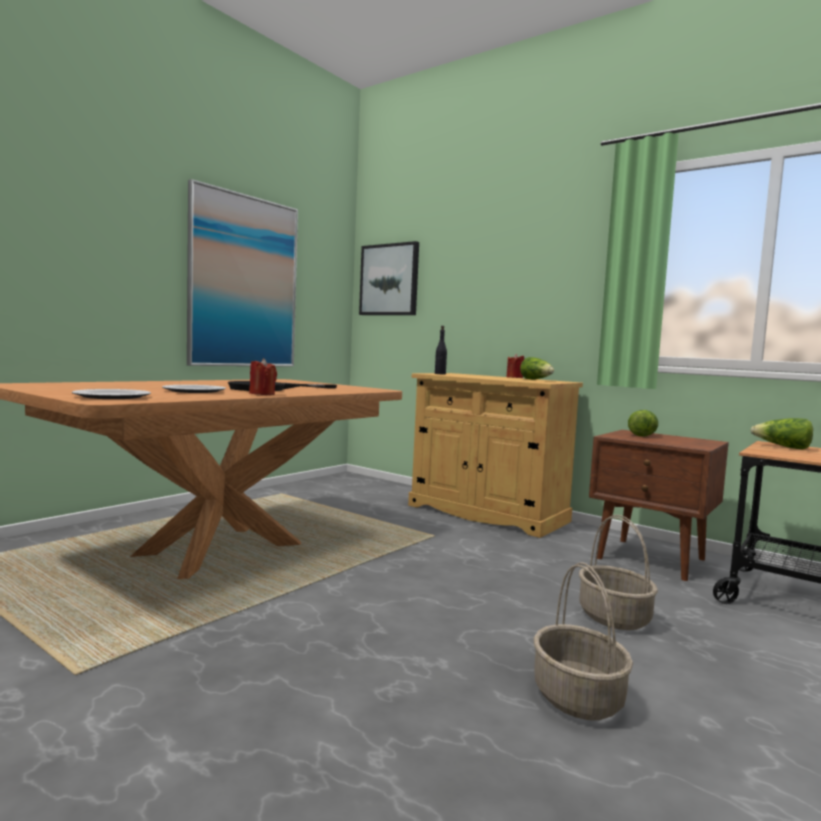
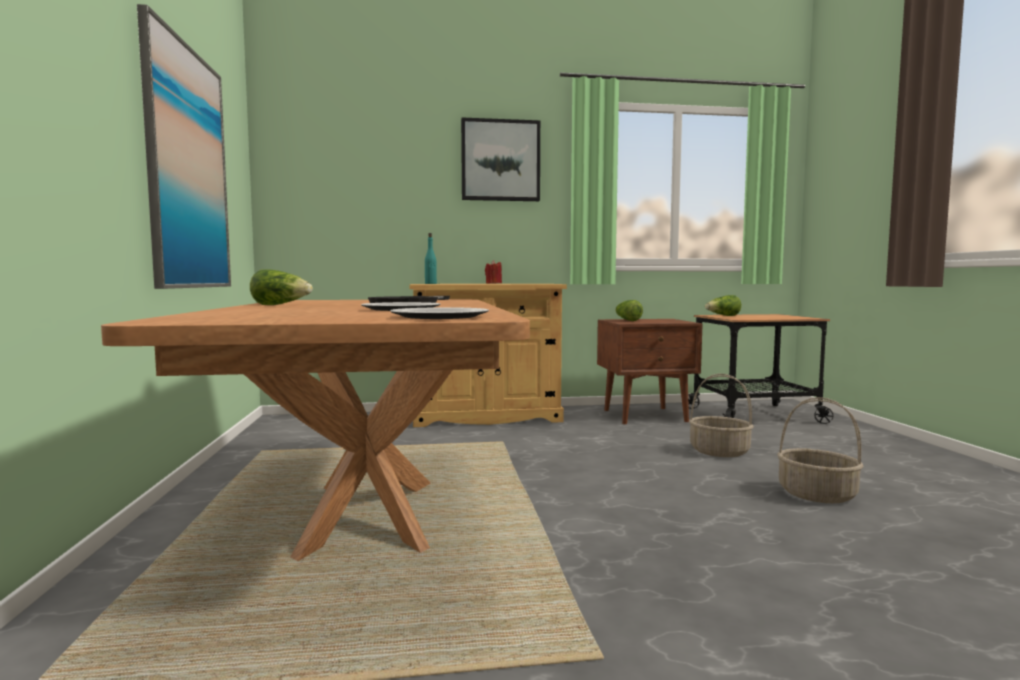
camera: 45 degrees left, 0 degrees up
red candle [249,358,277,395] -> none
picture [359,241,419,315] -> picture moved to [461,118,540,201]
black bottle [435,326,447,374] -> turquoise bottle [425,233,437,284]
lettuce [520,357,554,380] -> lettuce moved to [250,269,313,305]

